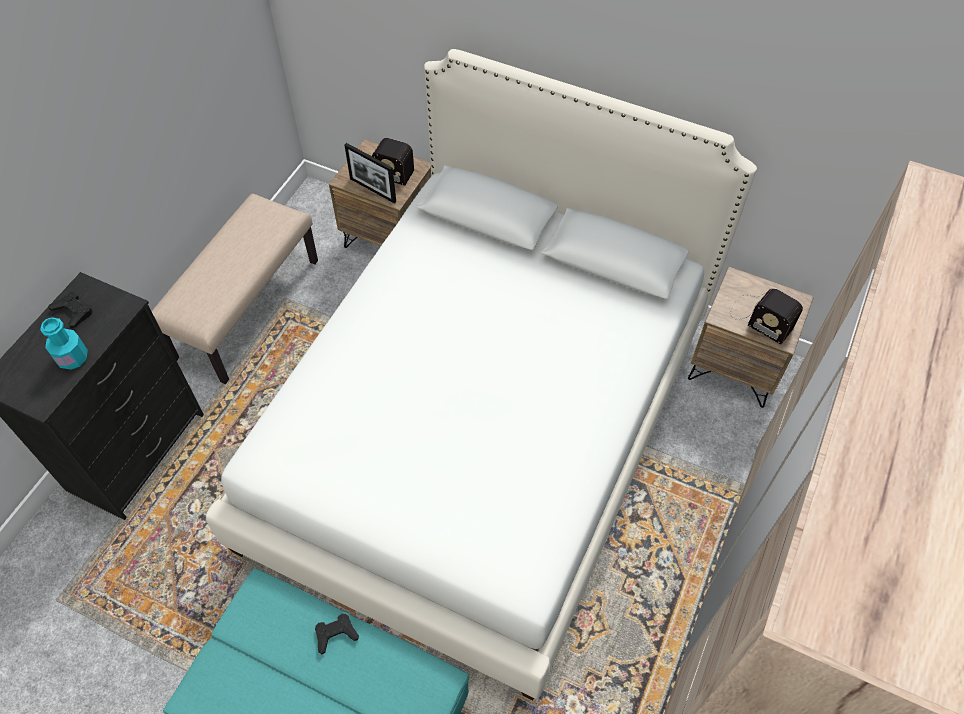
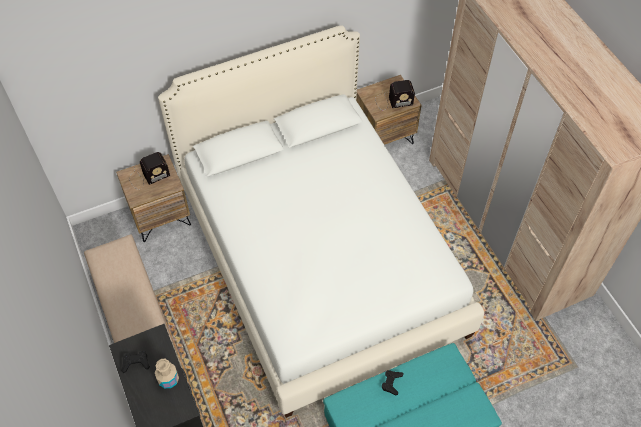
camera: 50 degrees left, 0 degrees up
turquoise bottle [40,317,88,370] -> beige bottle [155,359,179,388]
picture frame [344,143,396,203] -> none

